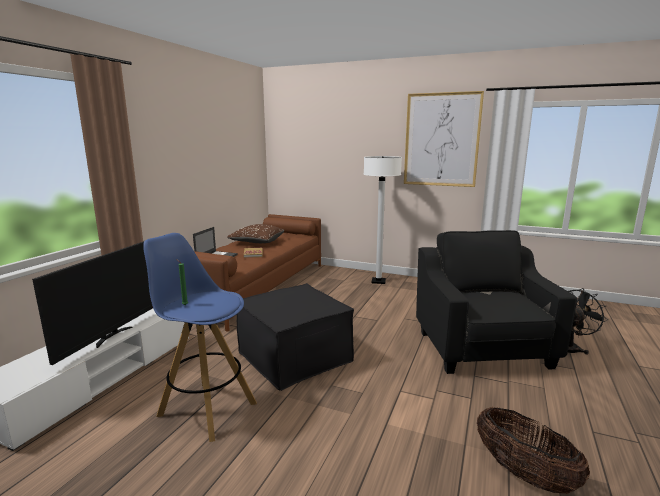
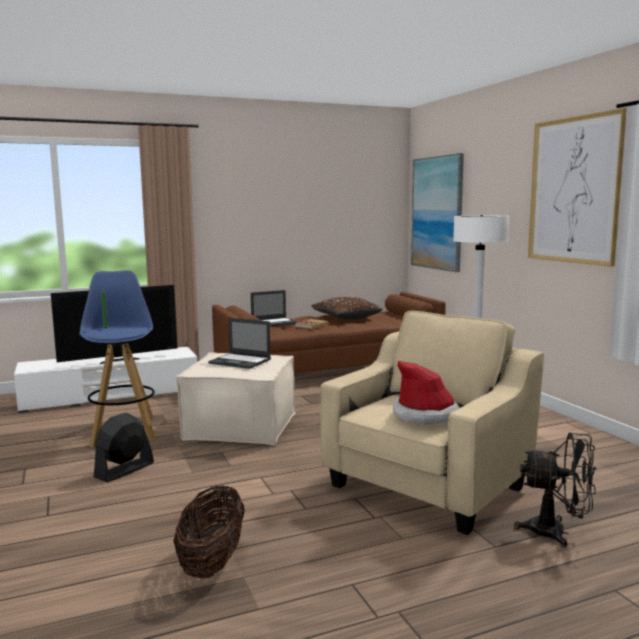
camera: 45 degrees right, 5 degrees down
black ottoman [237,283,354,391] -> beige ottoman [176,352,296,445]
black armchair [416,230,577,374] -> beige armchair [320,311,544,535]
none -> black fan [94,412,154,482]
none -> laptop [208,318,271,369]
none -> hat [393,361,459,425]
none -> picture [411,153,464,272]

